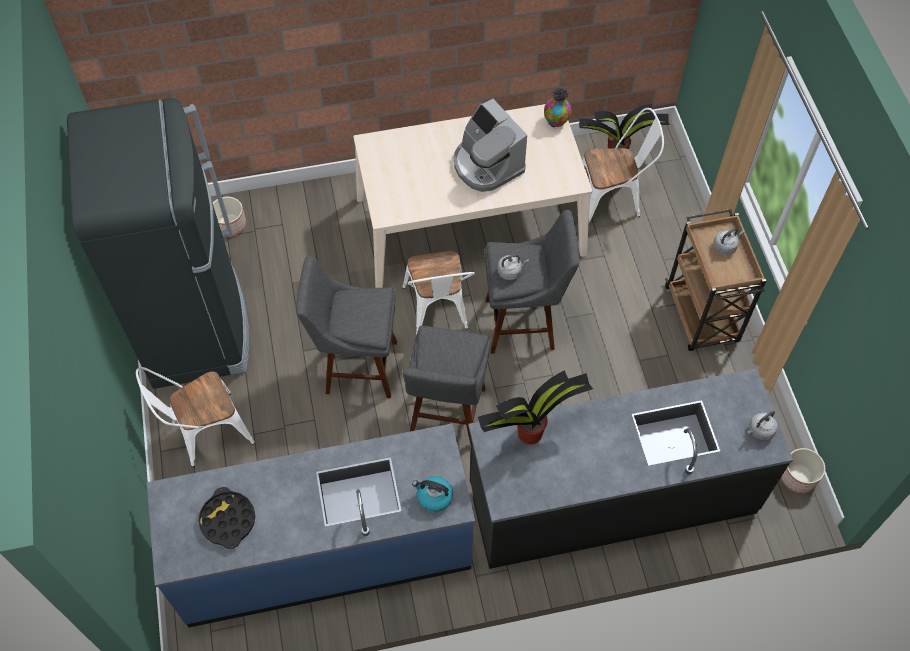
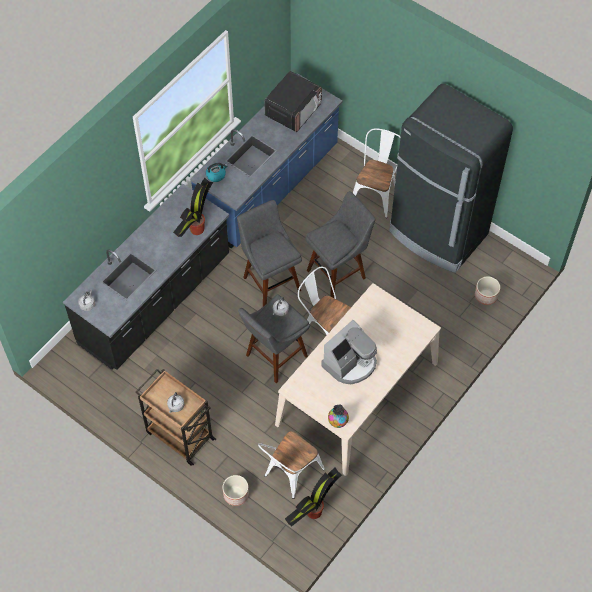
camera: 140 degrees right, 0 degrees up
black tray [198,487,255,549] -> microwave [264,71,322,132]
coffee machine [454,99,527,192] -> coffee machine turned 120 degrees clockwise [322,320,377,384]
planter [781,448,825,494] -> planter moved to [222,475,249,506]

